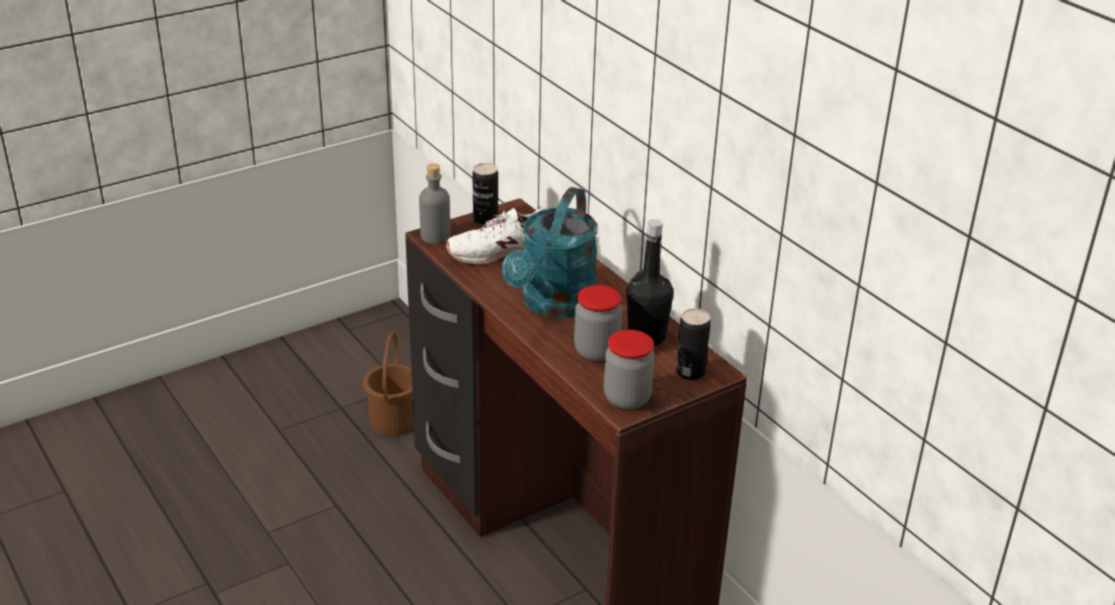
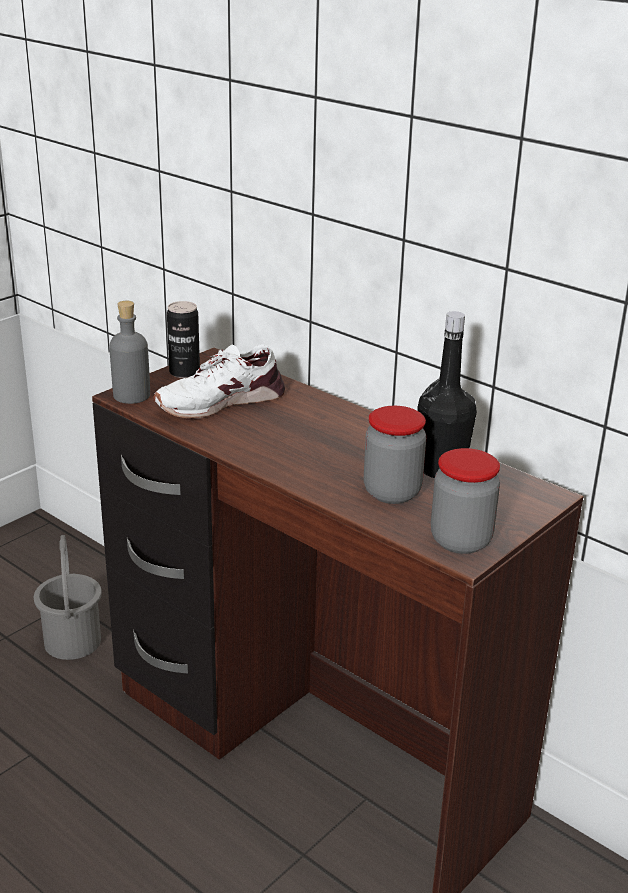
camera: 15 degrees left, 5 degrees down
brown bucket [363,332,414,436] -> grey bucket [34,535,102,660]
turquoise watering can [502,187,598,318] -> none
can [676,308,711,381] -> none

